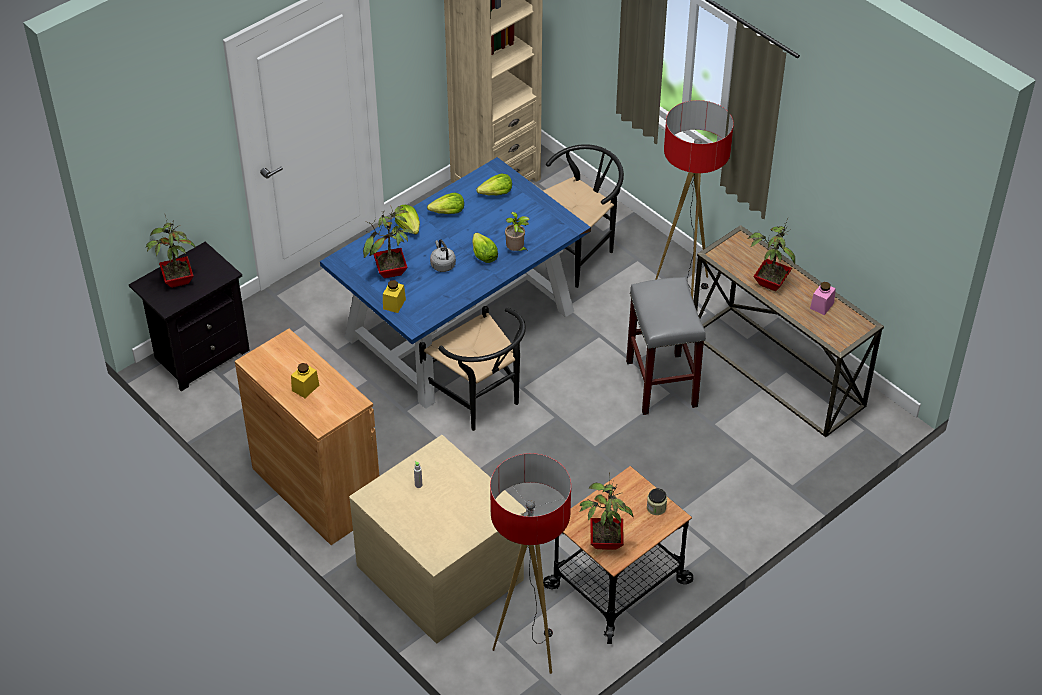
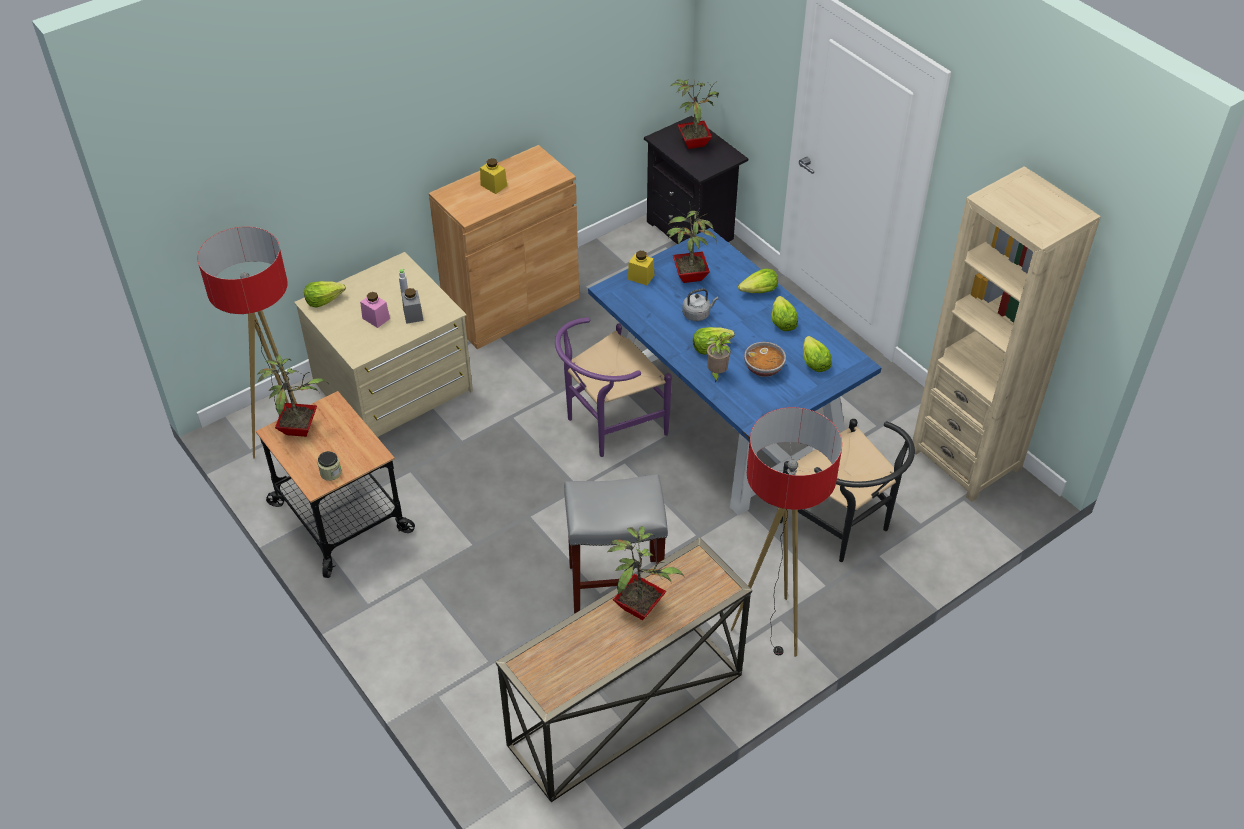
camera: 95 degrees right, 0 degrees up
black chair [419,306,526,431] -> purple chair [555,317,672,457]
pink jar [810,282,836,315] -> pink jar moved to [360,292,390,328]
none -> lettuce [304,281,346,308]
none -> grey jar [402,288,424,324]
none -> bowl [744,342,786,377]

